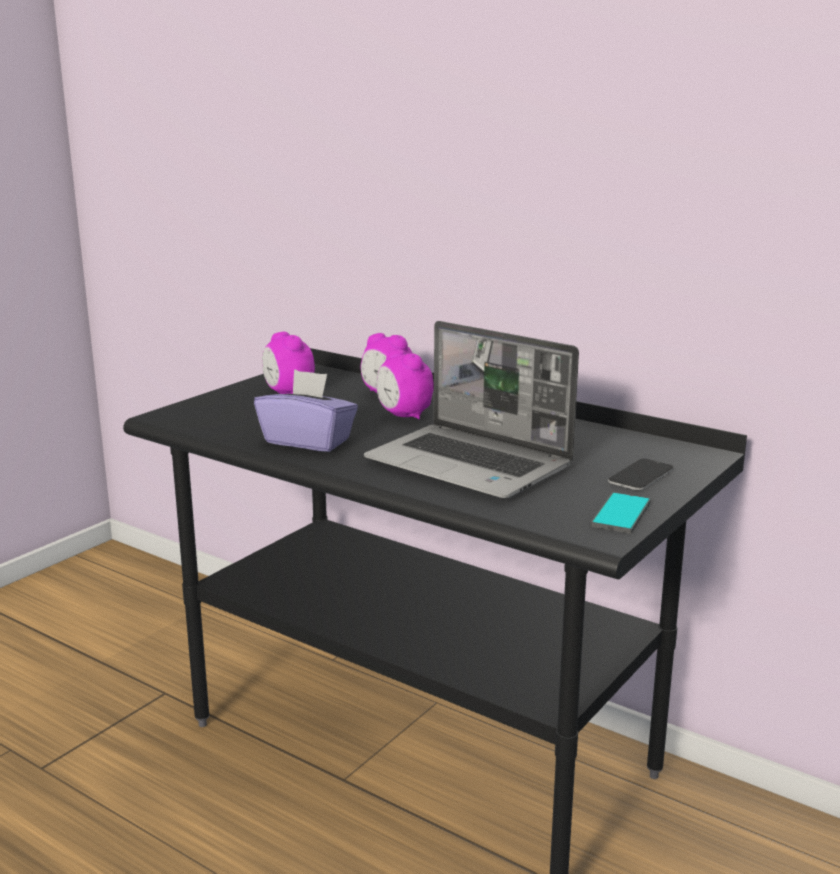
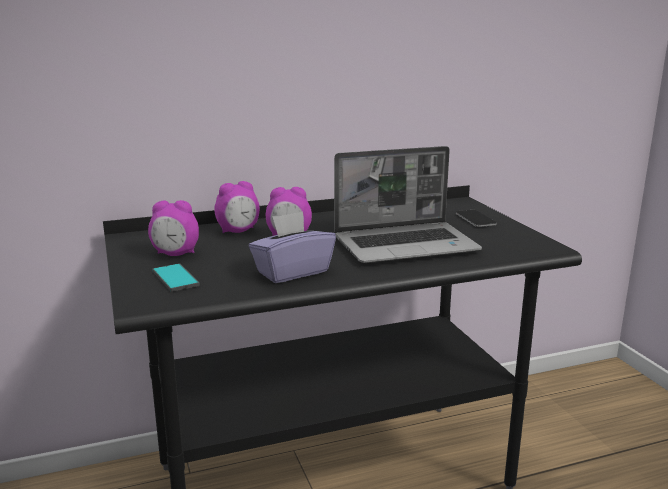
camera: 55 degrees left, 0 degrees up
phone [591,492,651,534] -> phone moved to [152,263,200,292]

